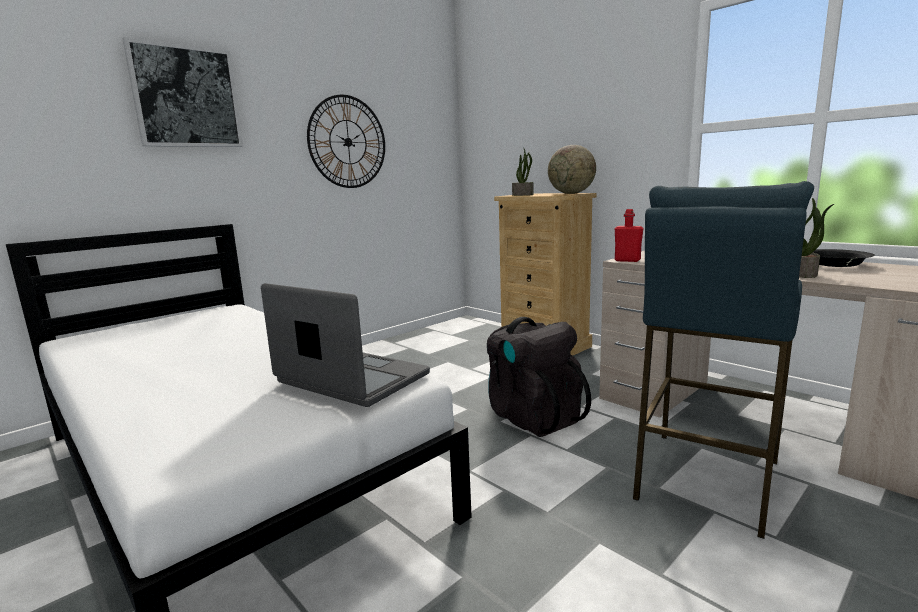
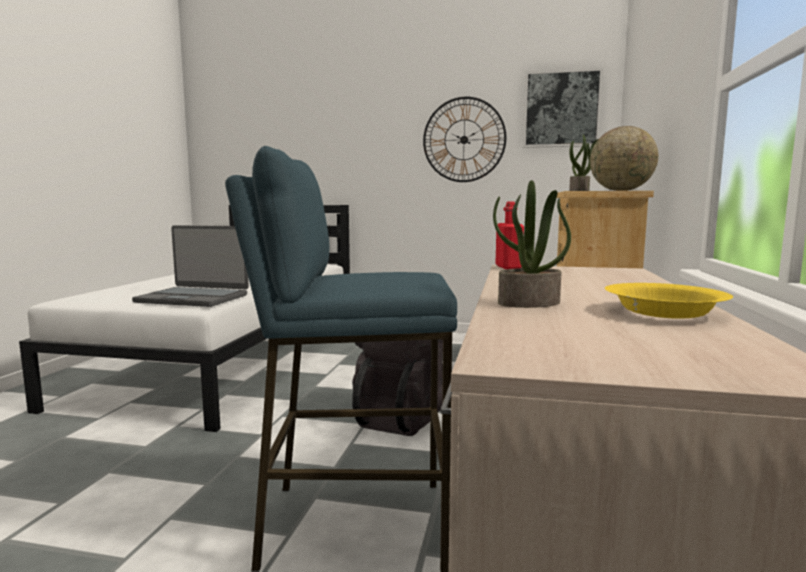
camera: 55 degrees right, 5 degrees down
picture [122,37,243,147] -> picture moved to [523,67,603,148]
laptop [261,283,430,407] -> laptop turned 105 degrees clockwise [132,225,249,307]
black bowl [812,249,875,267] -> yellow bowl [605,283,733,319]

